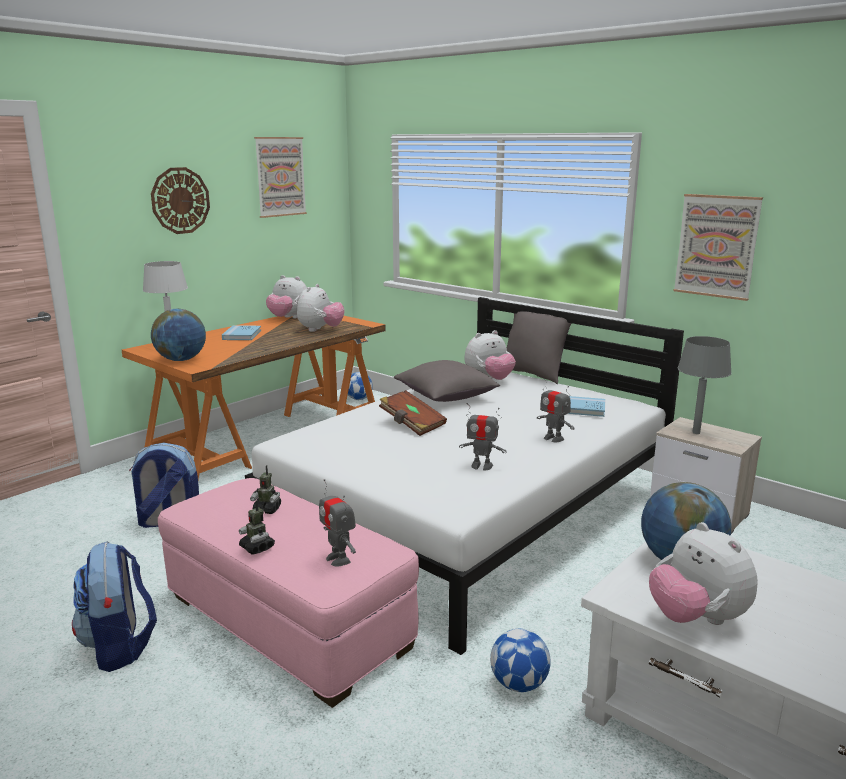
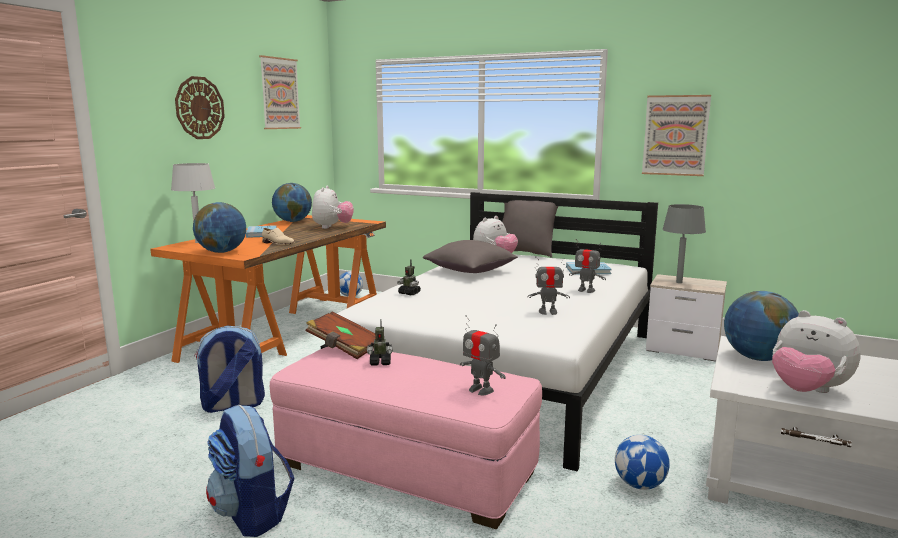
camera: 15 degrees left, 5 degrees down
toy robot [239,500,275,555] -> toy robot moved to [397,259,421,295]
plush toy [266,275,307,318] -> globe [272,183,312,222]
brown book [379,390,447,436] -> brown book moved to [306,311,375,359]
none -> beige shoe [262,228,294,245]

